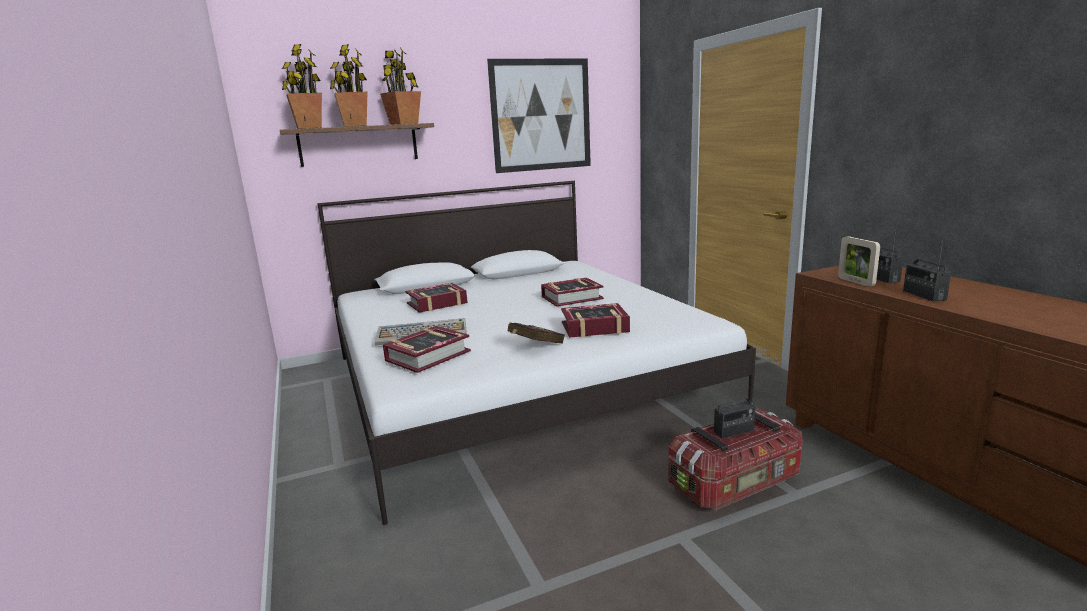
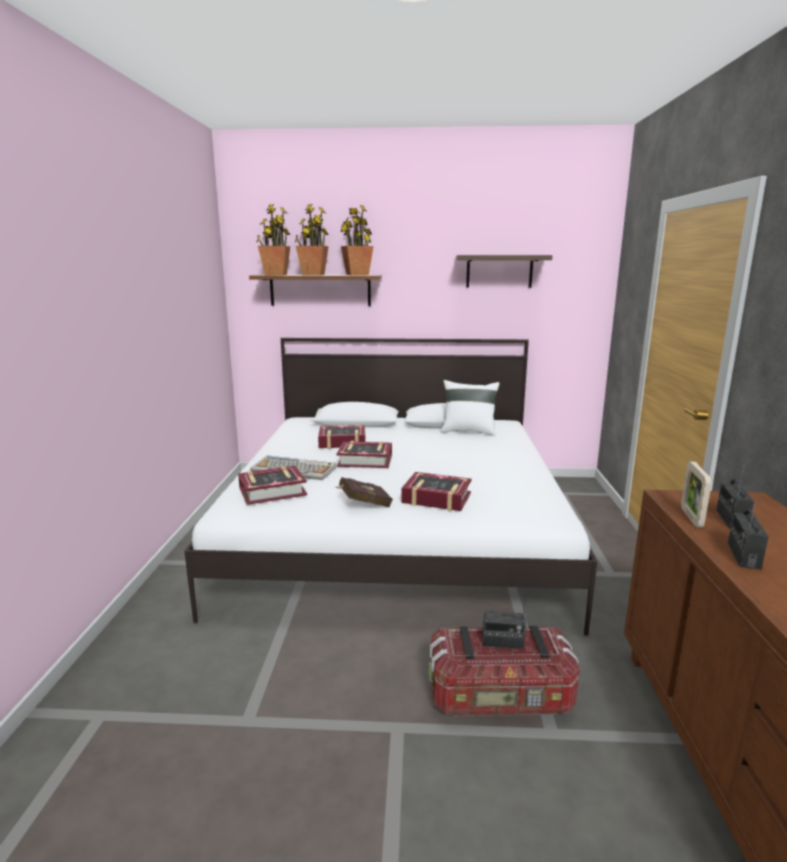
camera: 25 degrees right, 0 degrees up
picture [487,58,591,173] -> shelf [456,255,552,288]
book [541,278,604,307] -> book moved to [337,441,392,468]
none -> white pillow [441,380,499,436]

